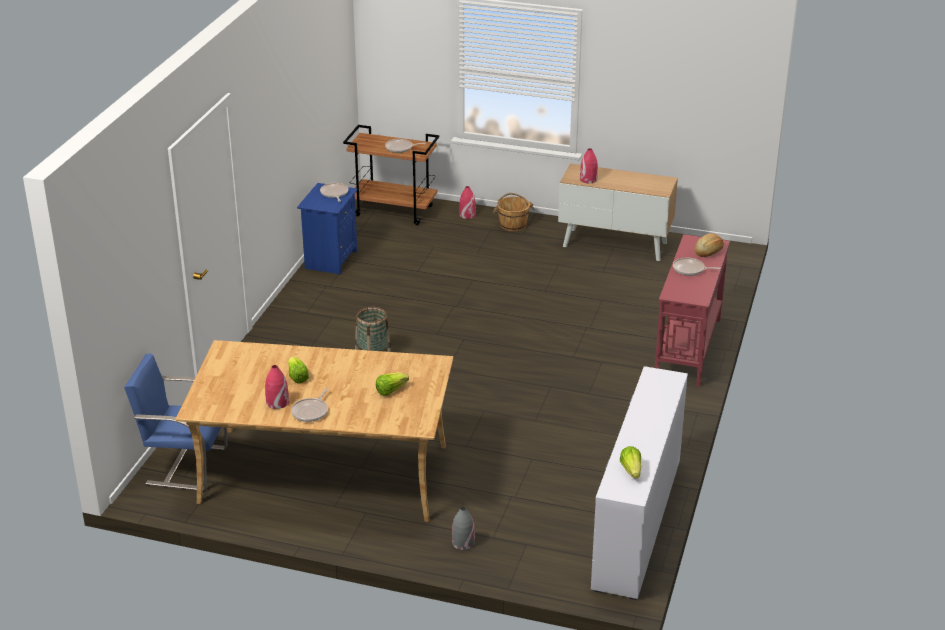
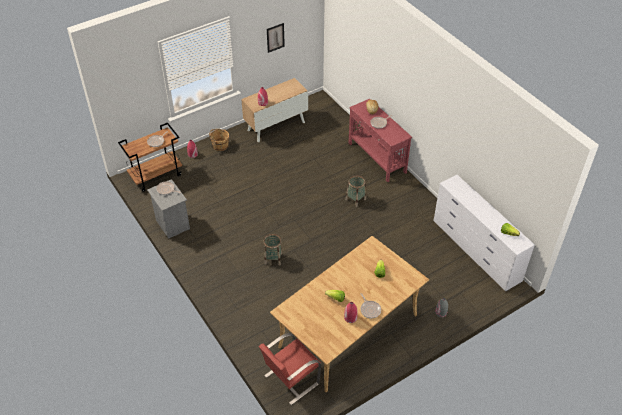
camera: 50 degrees left, 15 degrees up
blue chair [124,353,228,491] -> red chair [259,333,321,405]
blue nightstand [297,183,357,275] -> grey nightstand [147,179,190,239]
none -> picture [267,23,285,53]
none -> basket [346,176,366,207]

